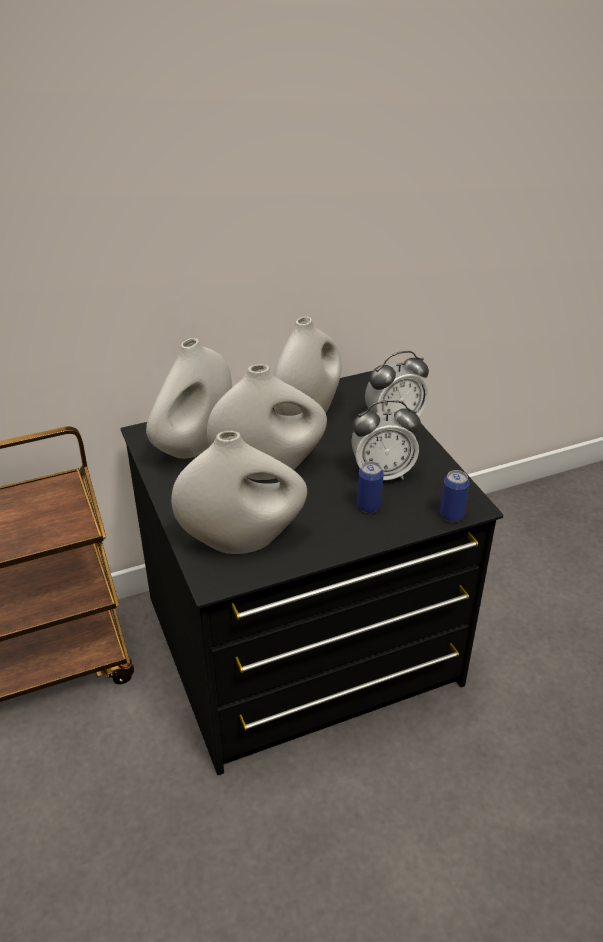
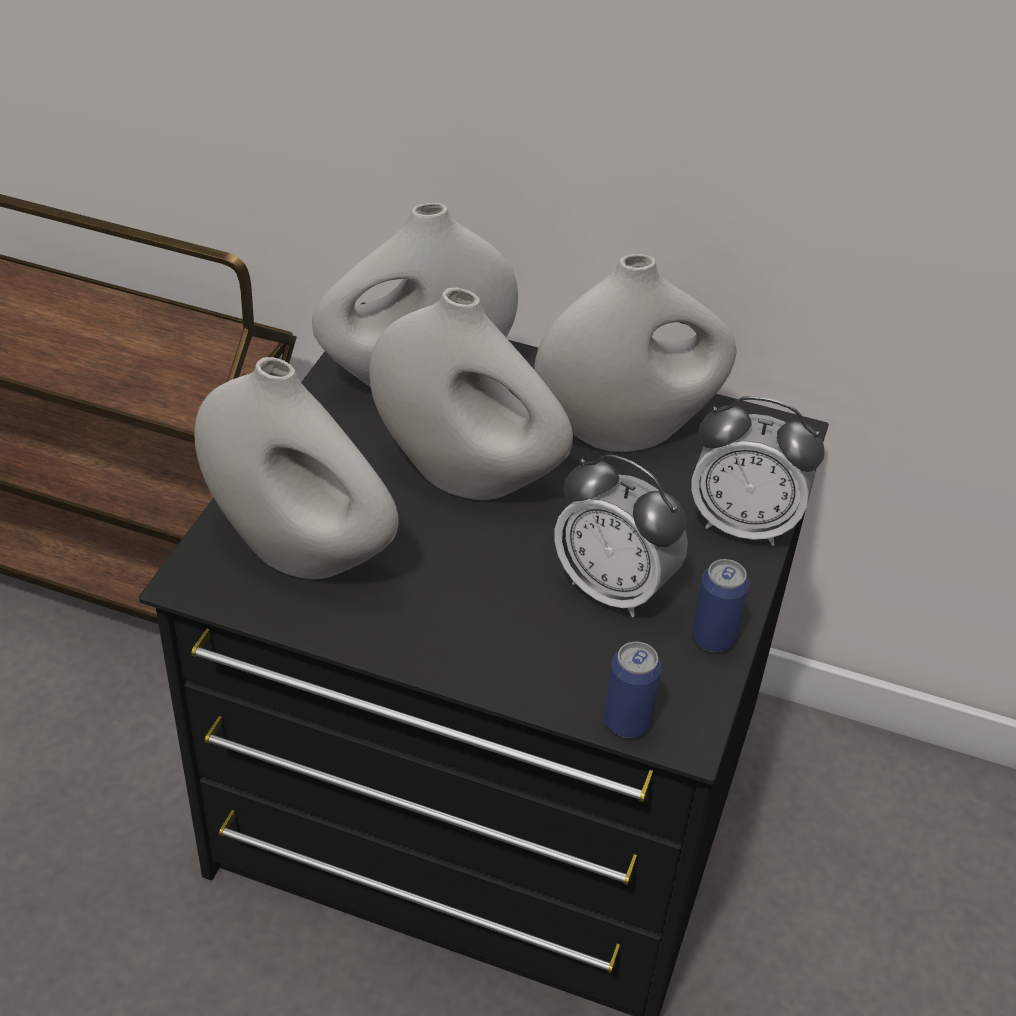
camera: 40 degrees right, 5 degrees up
can [357,461,384,513] -> can moved to [692,559,749,652]

